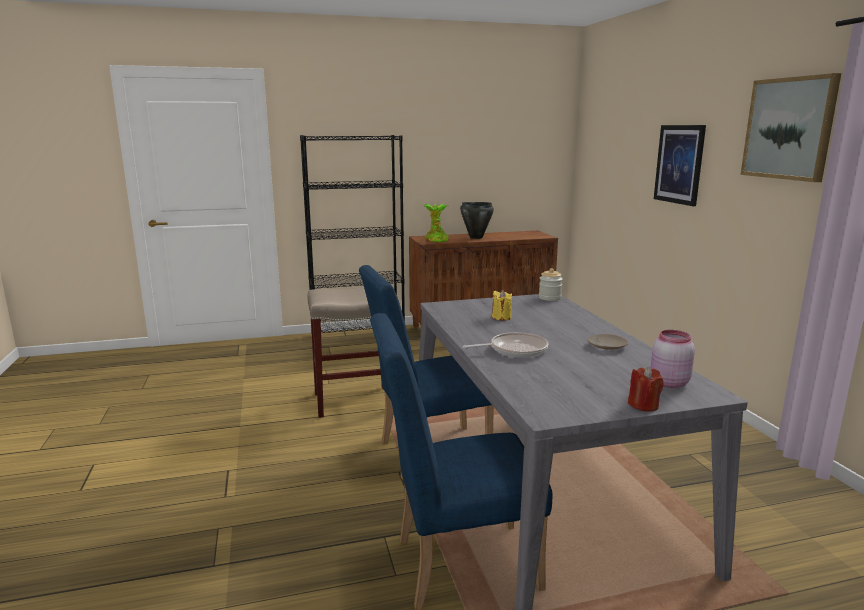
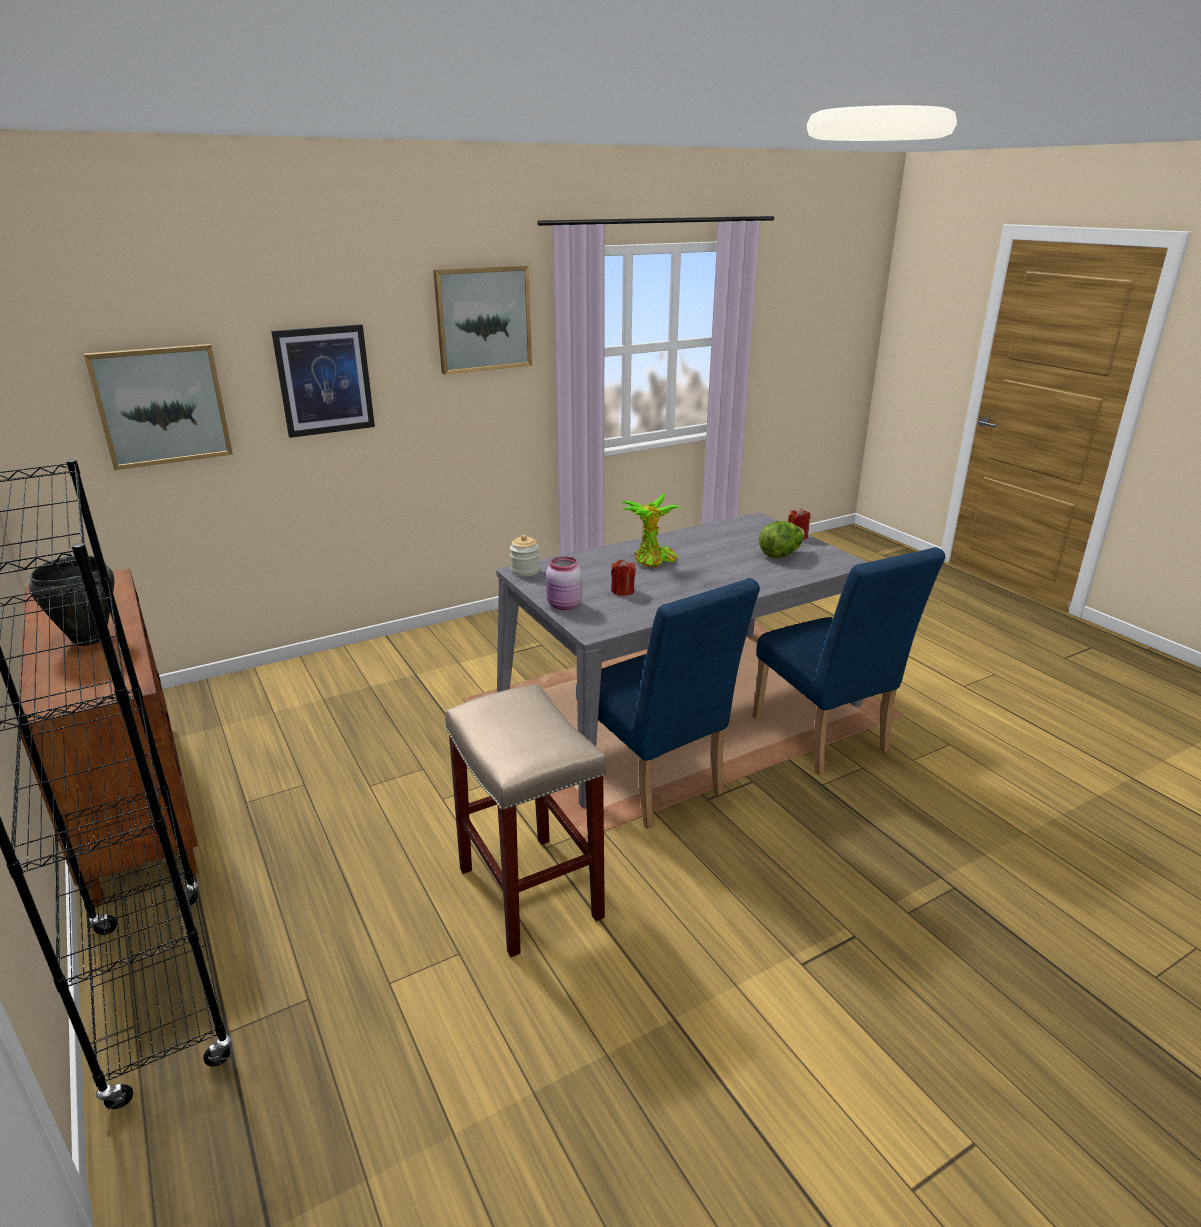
camera: 105 degrees left, 10 degrees up
potted plant [424,204,449,242] -> potted plant moved to [621,493,681,568]
frying pan [463,332,548,358] -> none
yellow candle [492,290,512,321] -> red candle [611,559,636,596]
beige plate [588,334,628,350] -> none
pink jar [651,330,695,388] -> pink jar moved to [546,556,582,610]
none -> picture [84,344,233,470]
none -> lettuce [759,520,805,558]

